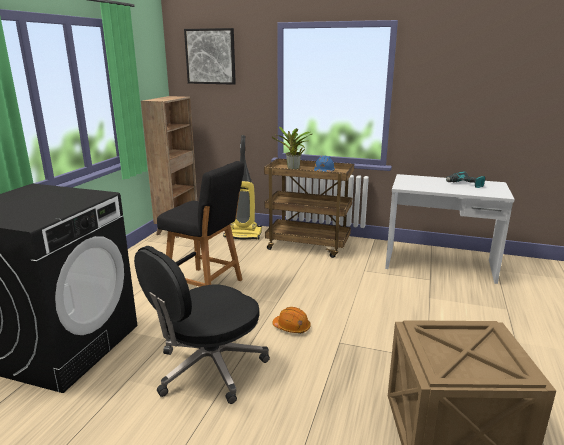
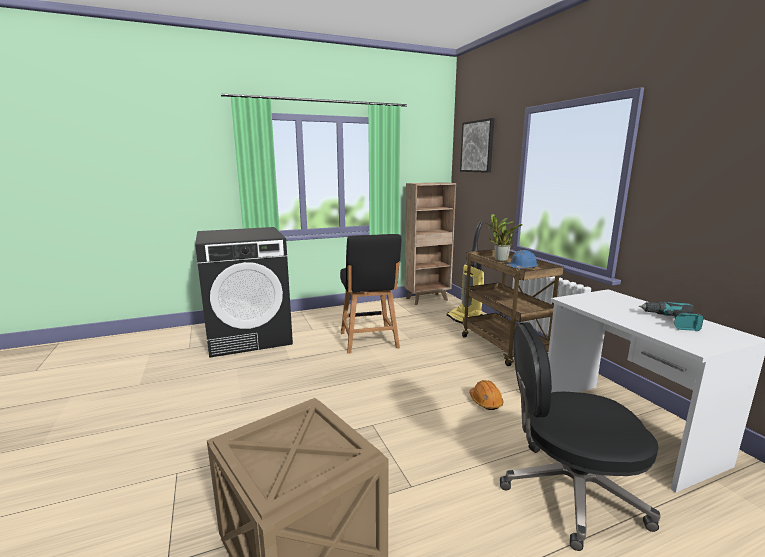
camera: 50 degrees right, 5 degrees down
black office chair [134,246,270,404] -> black office chair moved to [500,322,661,551]
orange hard hat [272,307,311,333] -> orange hard hat moved to [469,380,503,410]

